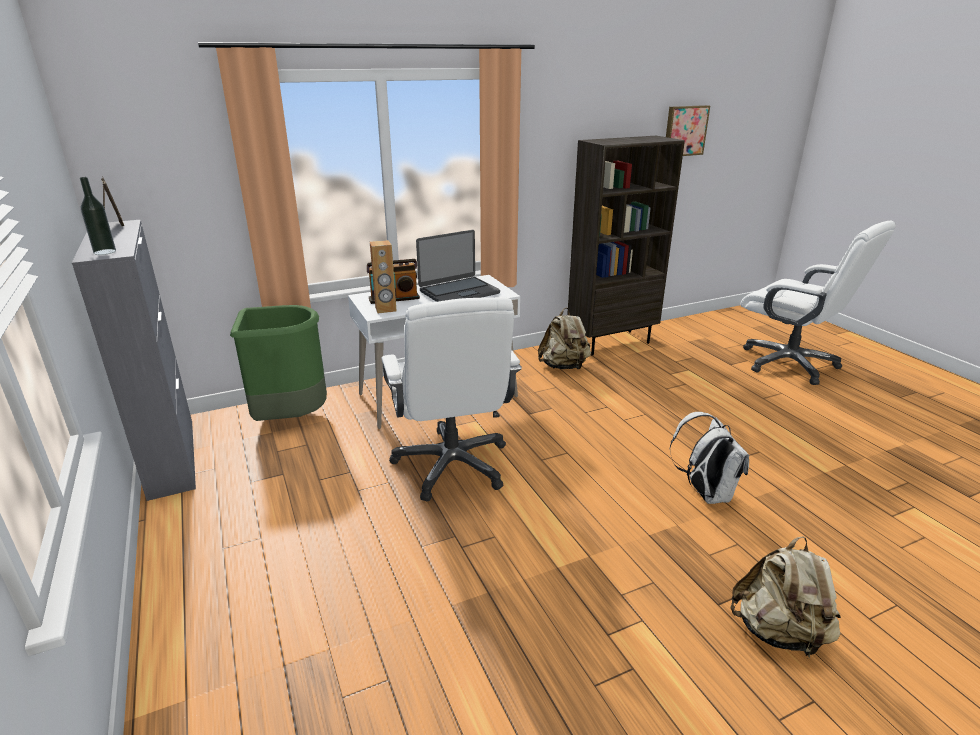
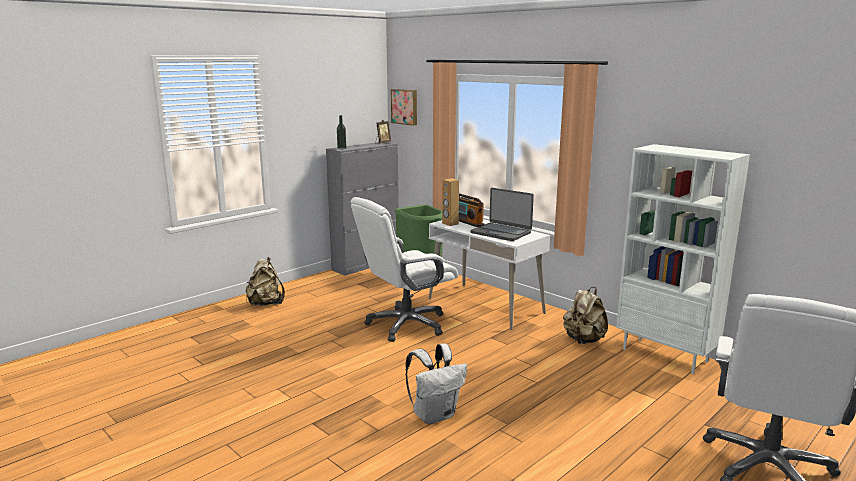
camera: 70 degrees right, 10 degrees down
brown bookcase [567,136,685,356] -> white bookcase [616,144,750,374]
picture [666,105,710,156] -> picture moved to [391,89,417,126]
beige backpack [730,536,841,659] -> beige backpack moved to [246,257,285,306]

